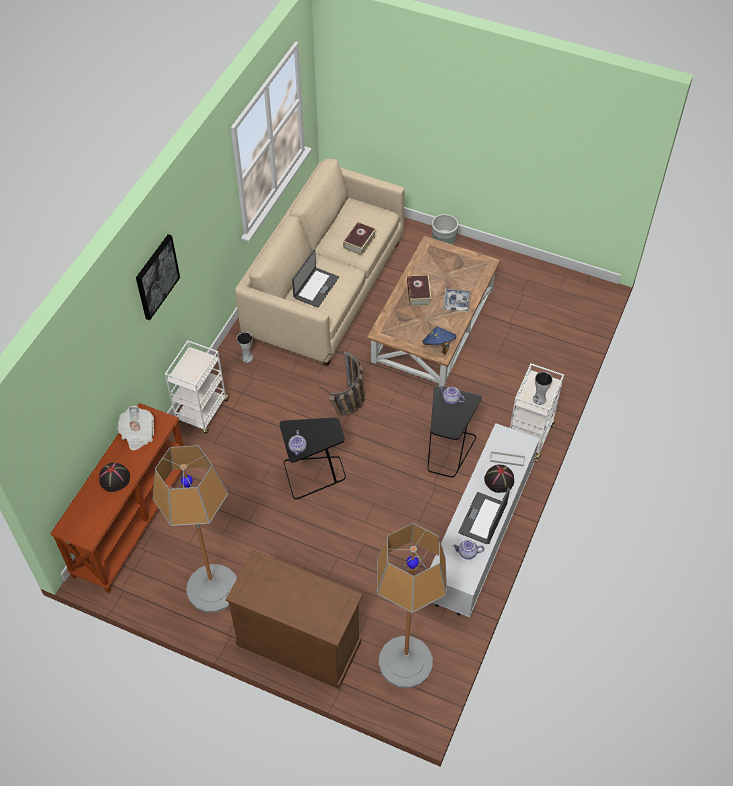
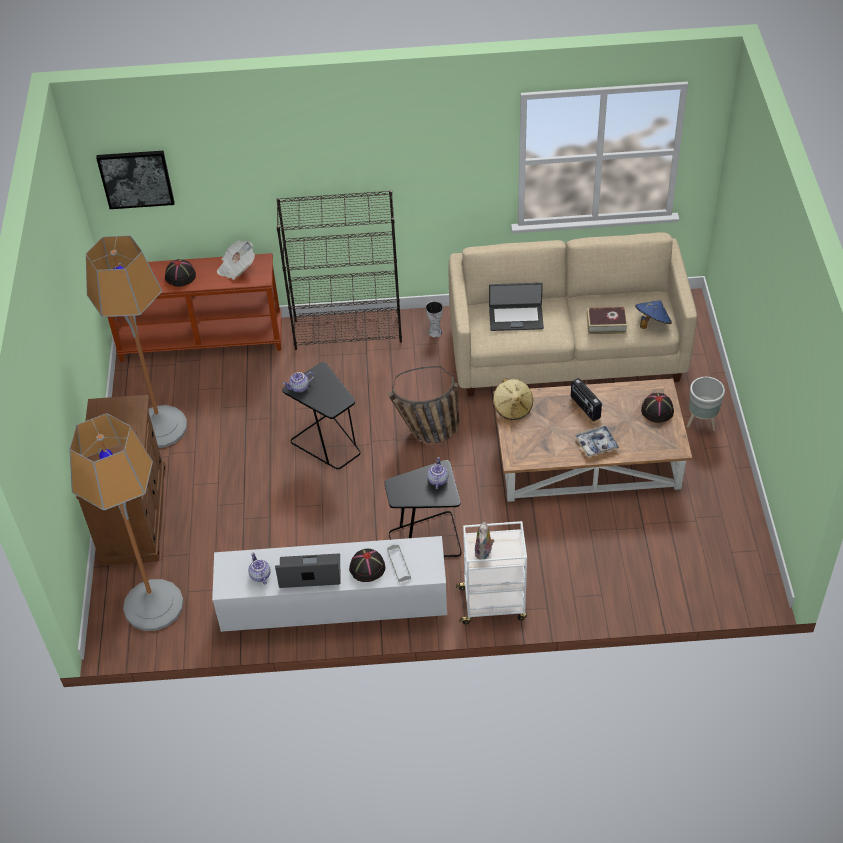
camera: 65 degrees right, 5 degrees down
picture [136,234,180,320] -> picture moved to [96,151,175,209]
white cart [165,340,230,434] -> black bookcase [276,190,402,350]
book [407,275,432,306] -> radio [571,378,602,421]
blue hat [422,326,456,354] -> blue hat moved to [635,300,672,329]
vase [533,372,553,405] -> plush toy [475,522,494,559]
none -> beige hat [493,379,533,420]
none -> black hat [641,393,674,423]

